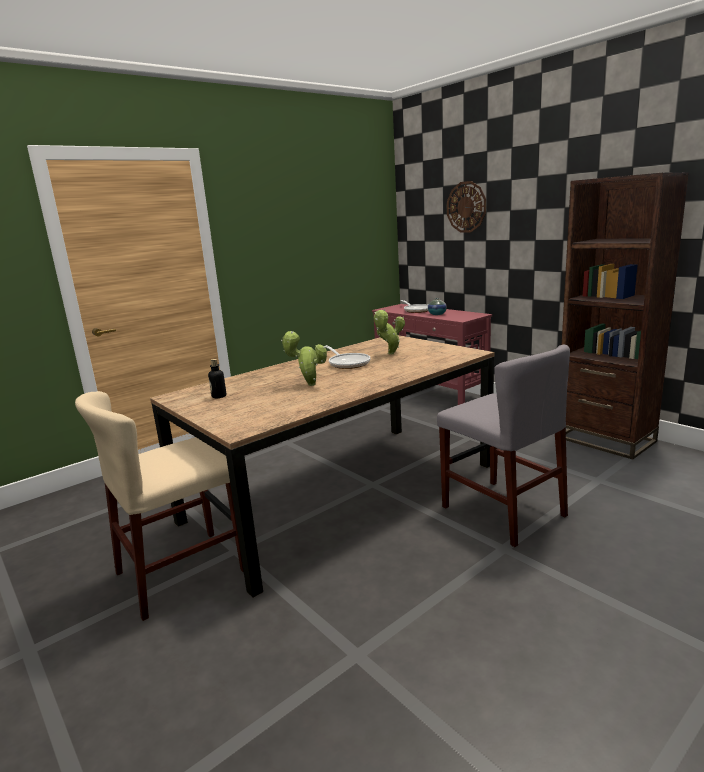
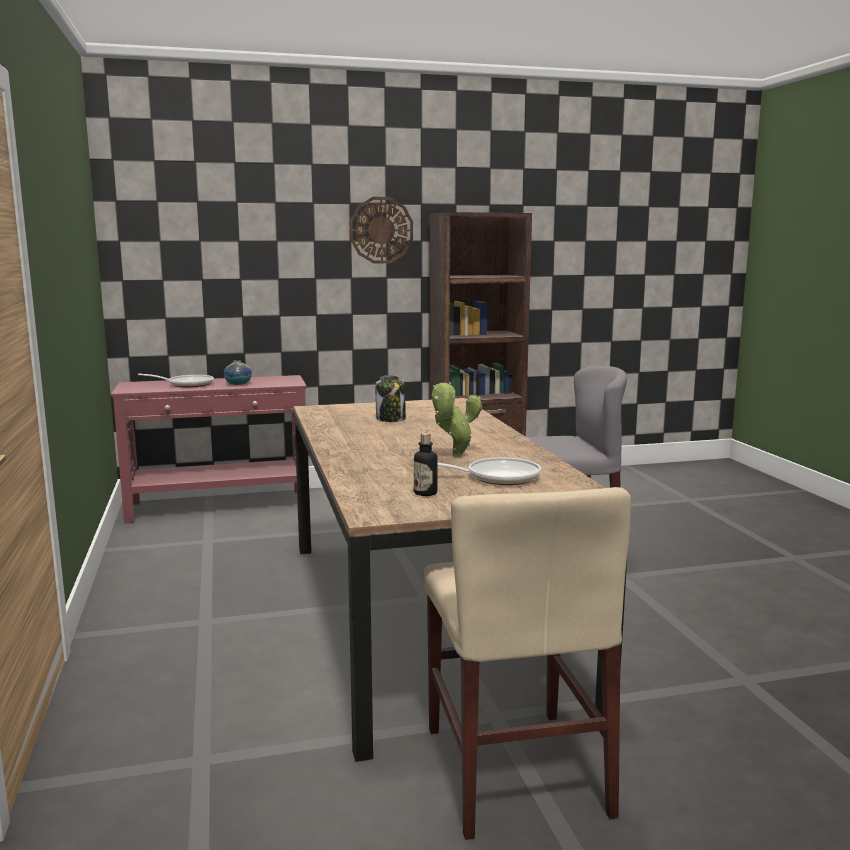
camera: 65 degrees left, 5 degrees down
frying pan [325,345,371,369] -> frying pan moved to [438,457,541,485]
potted plant [374,309,405,355] -> jar [375,375,406,422]
wall clock [447,181,486,233] -> wall clock moved to [349,197,413,263]

